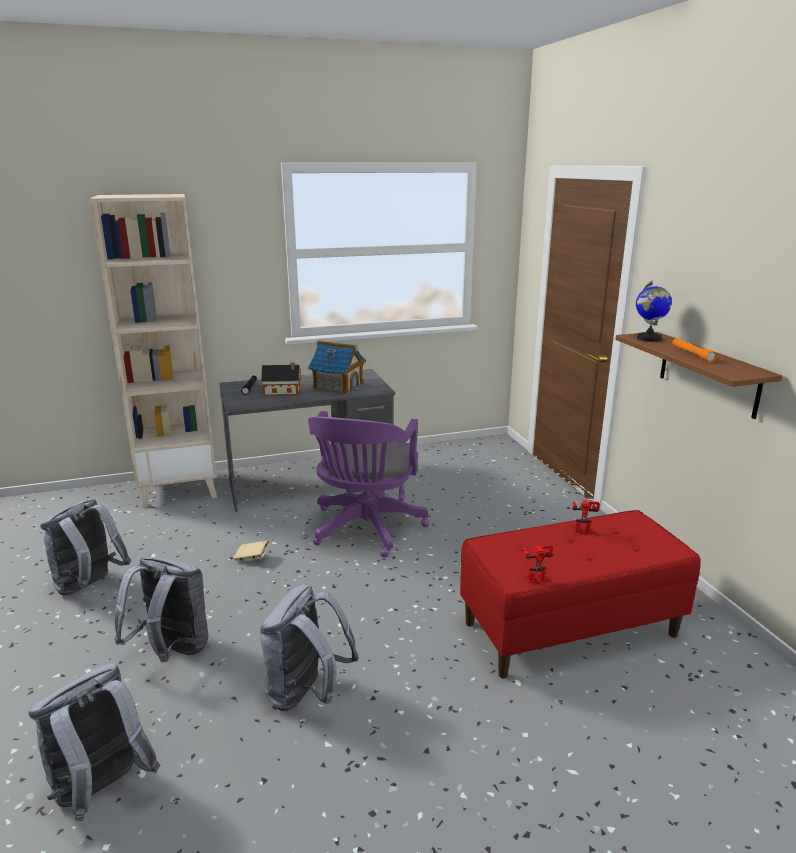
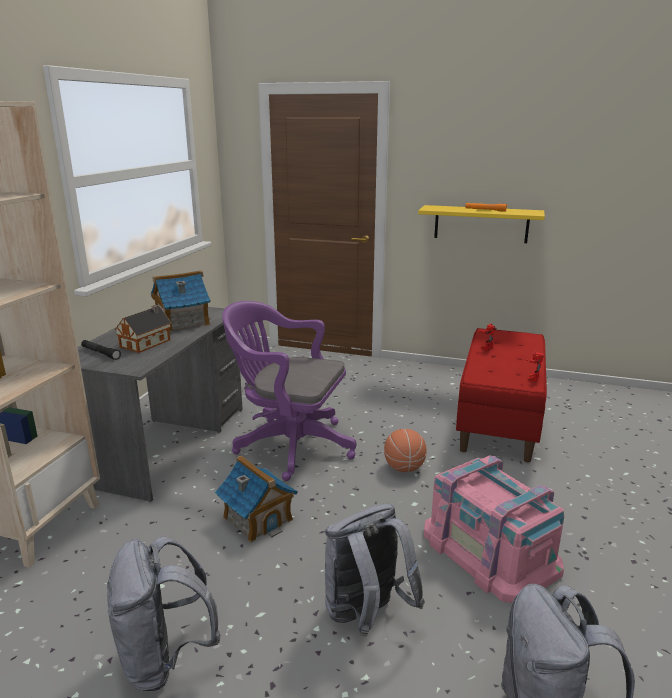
camera: 55 degrees left, 0 degrees up
beige book [233,540,269,562] -> toy house [215,455,298,542]
grey backpack [259,584,359,711] -> pink storage box [424,455,564,603]
purple office chair [308,411,429,558] -> purple office chair turned 150 degrees clockwise [222,301,356,481]
brown shelf [615,332,782,419] -> yellow shelf [418,205,545,243]
globe [636,281,672,342] -> none
none -> basketball [384,429,427,472]

